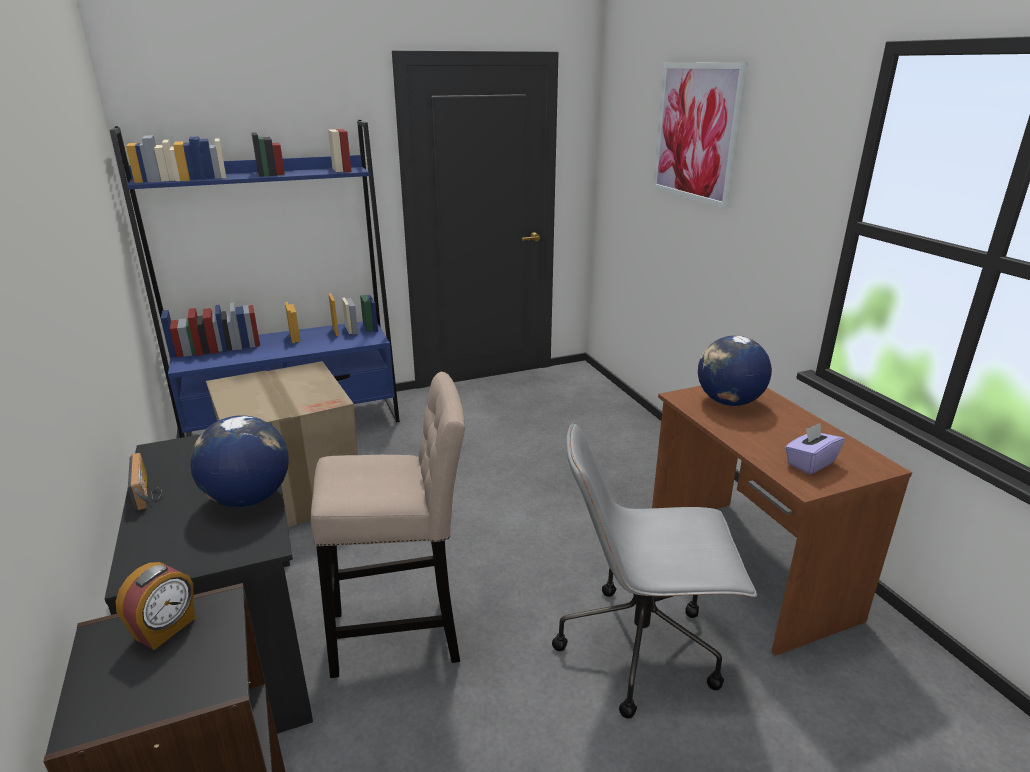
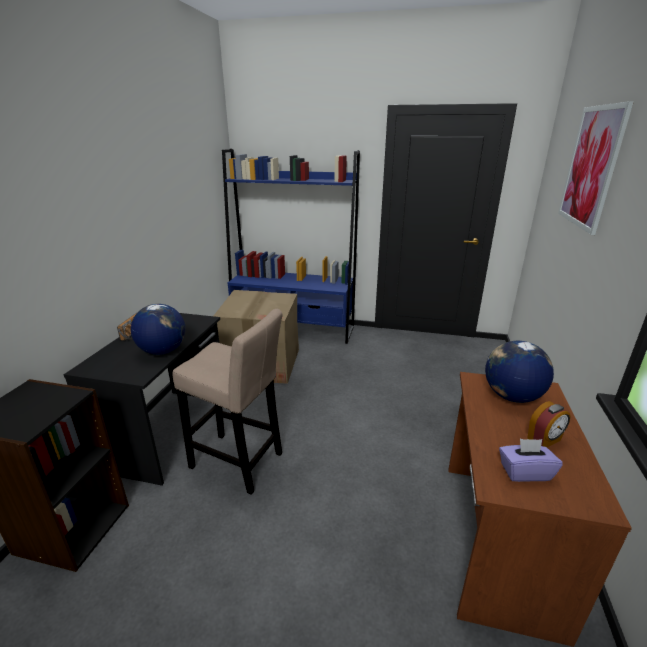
camera: 35 degrees right, 0 degrees up
alarm clock [116,562,195,650] -> alarm clock moved to [527,401,571,447]
grey office chair [552,422,757,719] -> none

